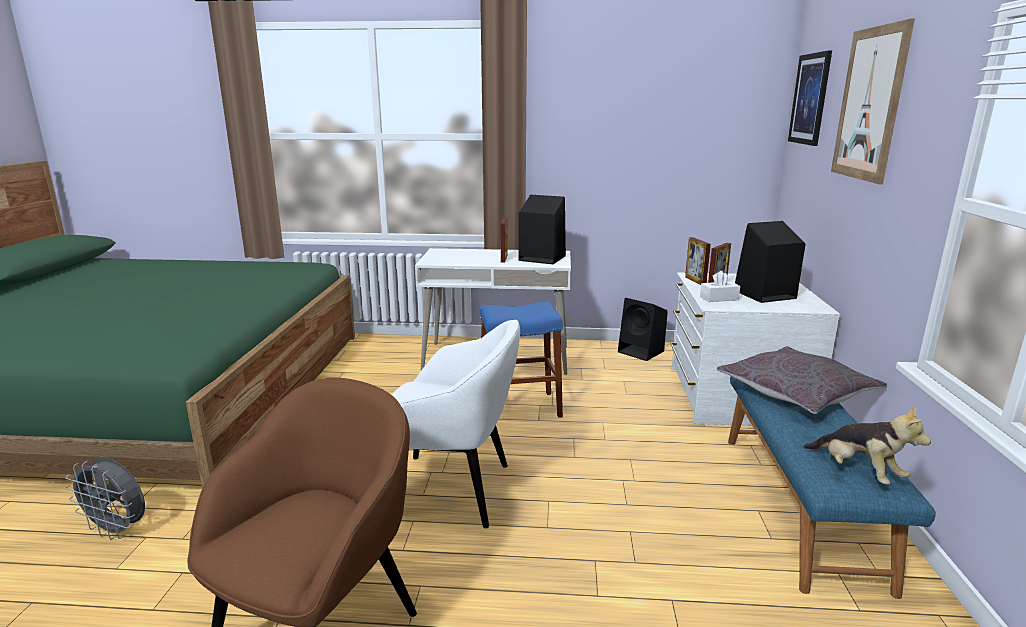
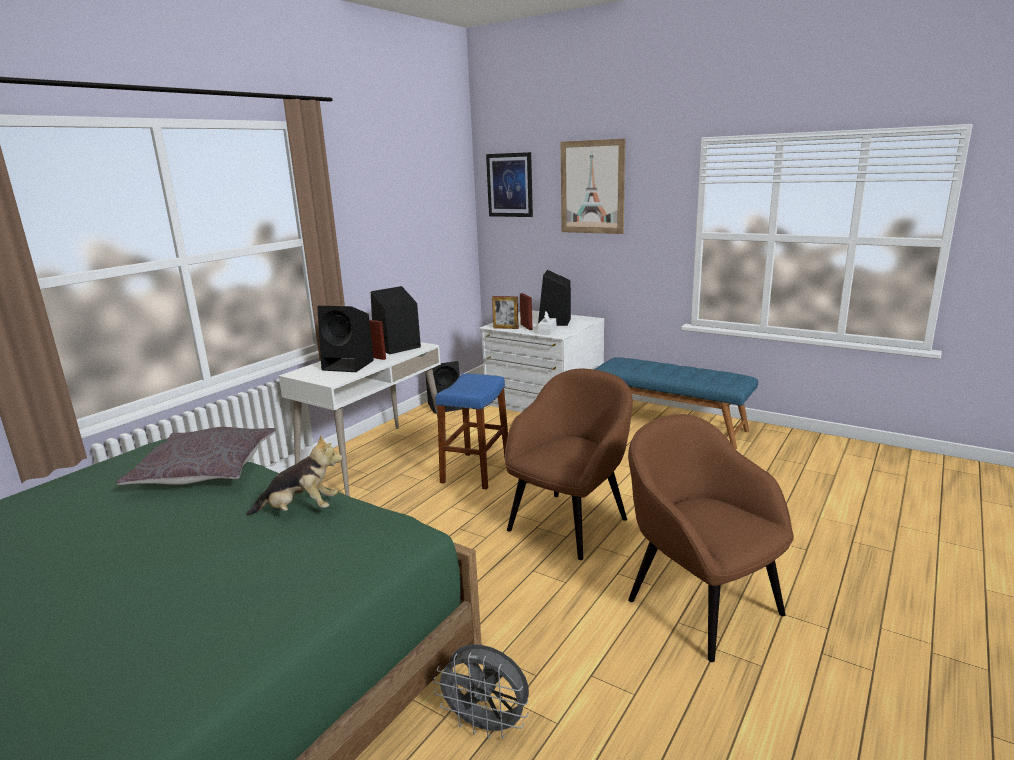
camera: 60 degrees left, 0 degrees up
grey fan [65,458,145,540] -> grey fan turned 60 degrees clockwise [433,645,529,739]
white armchair [391,320,520,528] -> brown armchair [505,368,633,560]
grey pillow [717,346,887,414] -> grey pillow moved to [116,427,276,485]
plush toy [803,406,931,484] -> plush toy moved to [246,435,343,516]
none -> black speaker [317,306,374,372]

